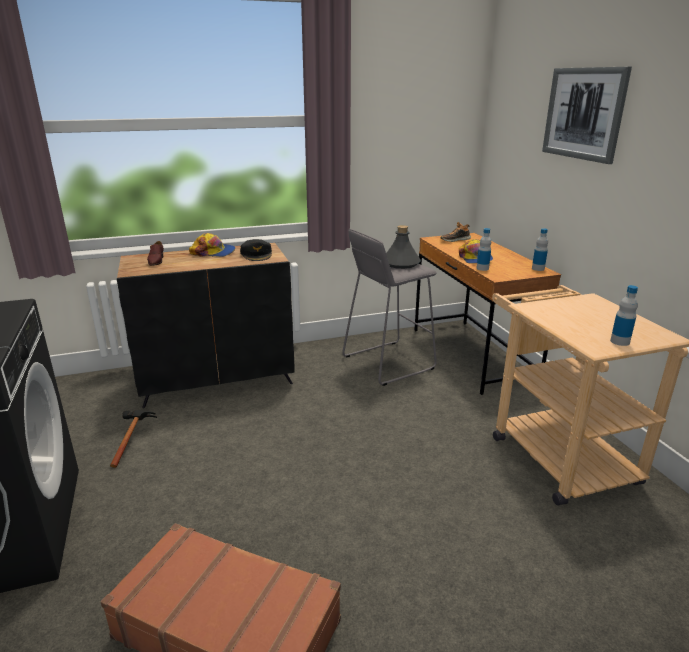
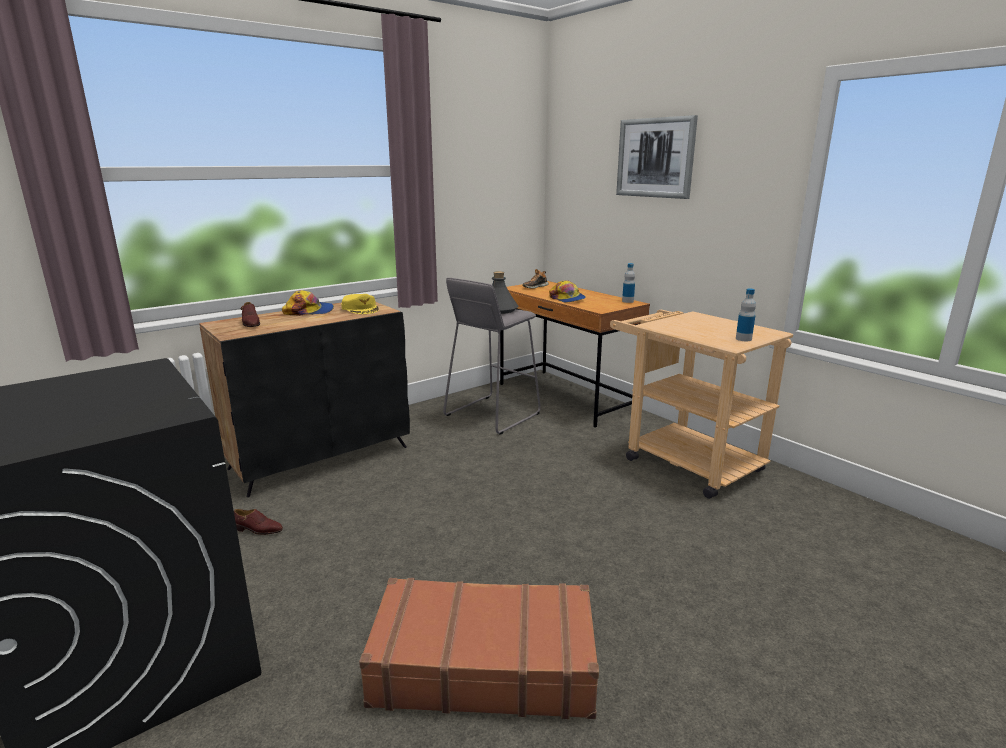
camera: 20 degrees left, 5 degrees down
hammer [110,410,157,468] -> brown shoe [234,509,283,535]
black cap [240,239,272,261] -> yellow cap [341,294,379,314]
bottle [476,228,491,271] -> none

